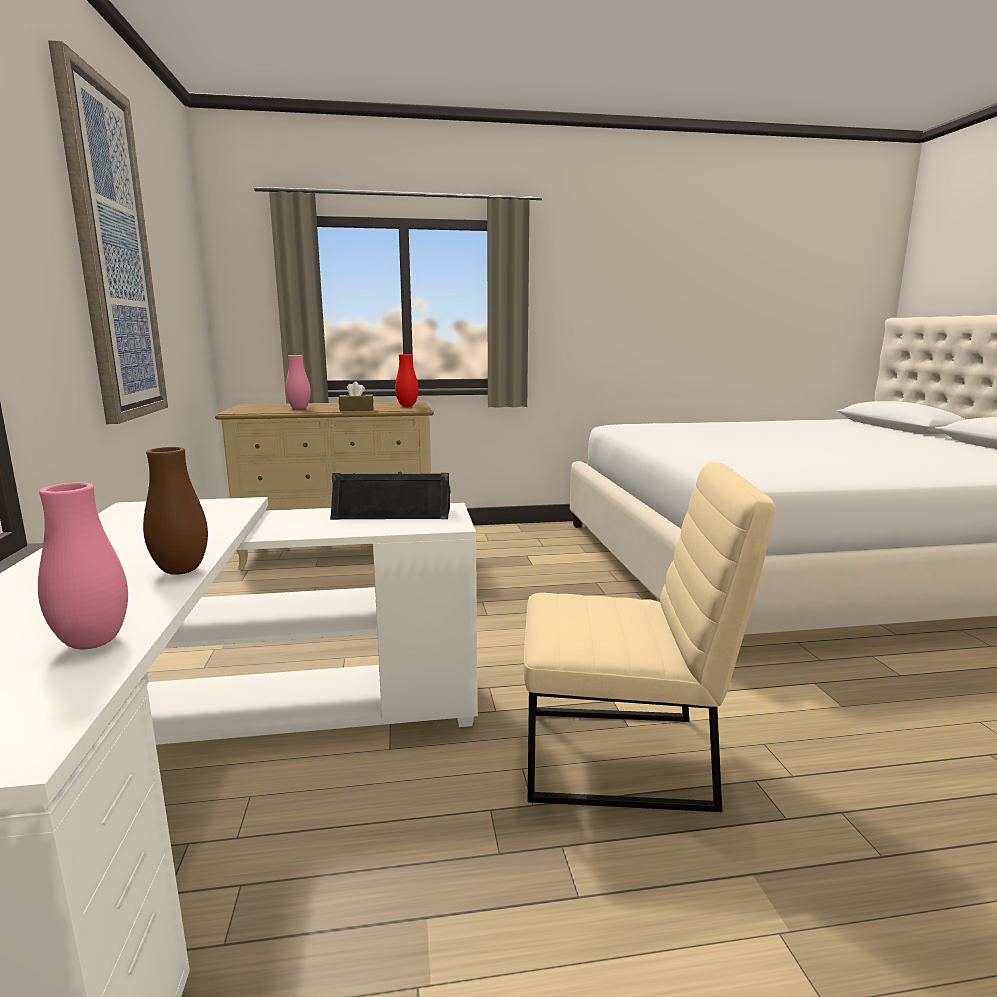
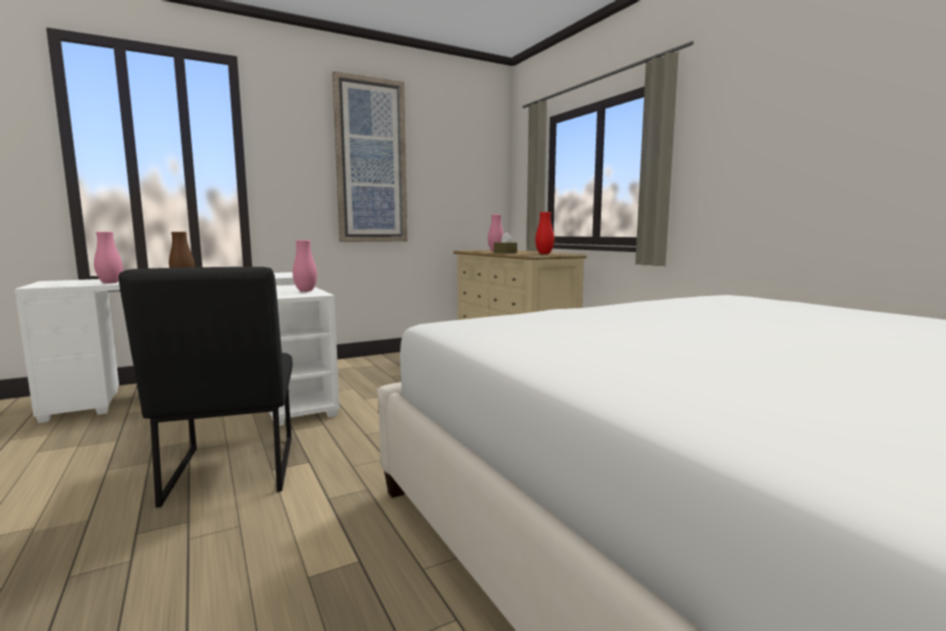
camera: 70 degrees right, 5 degrees down
black speaker [330,473,450,520] -> pink vase [293,240,317,292]
beige chair [523,462,776,812] -> black chair [119,267,292,508]

